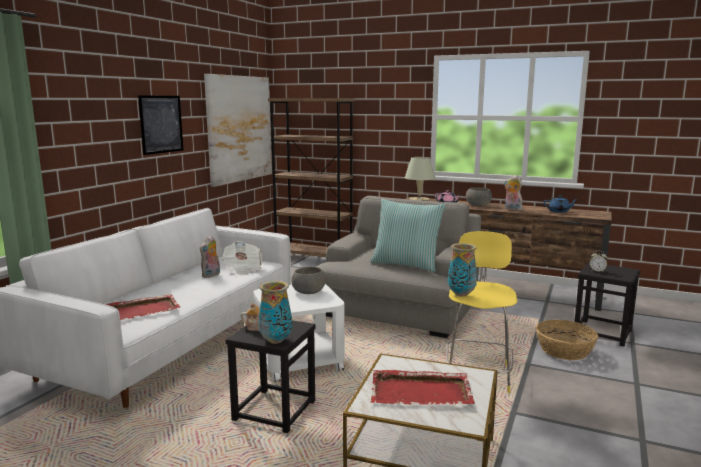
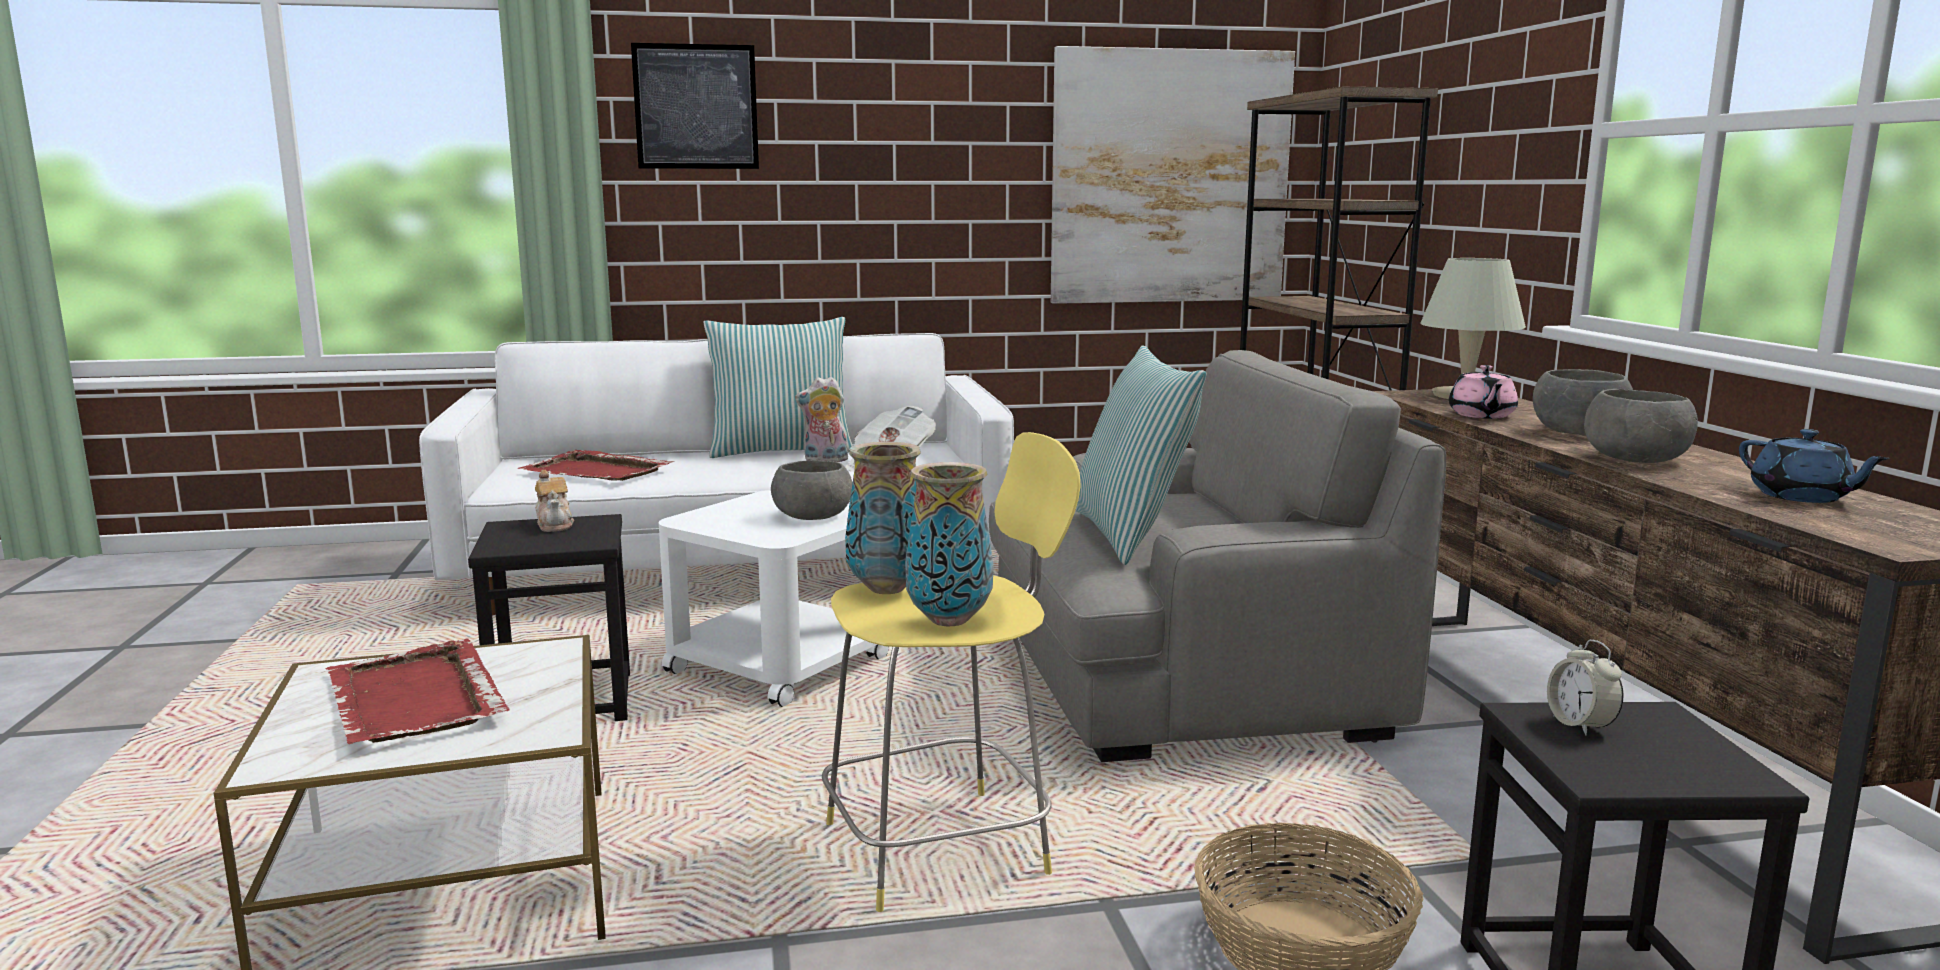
camera: 55 degrees right, 0 degrees up
picture [138,95,183,155] -> picture moved to [631,43,759,169]
vase [258,281,292,344] -> vase moved to [905,462,993,626]
plush toy [504,175,523,211] -> grey bowl [1584,389,1698,463]
none -> pillow [704,317,853,458]

